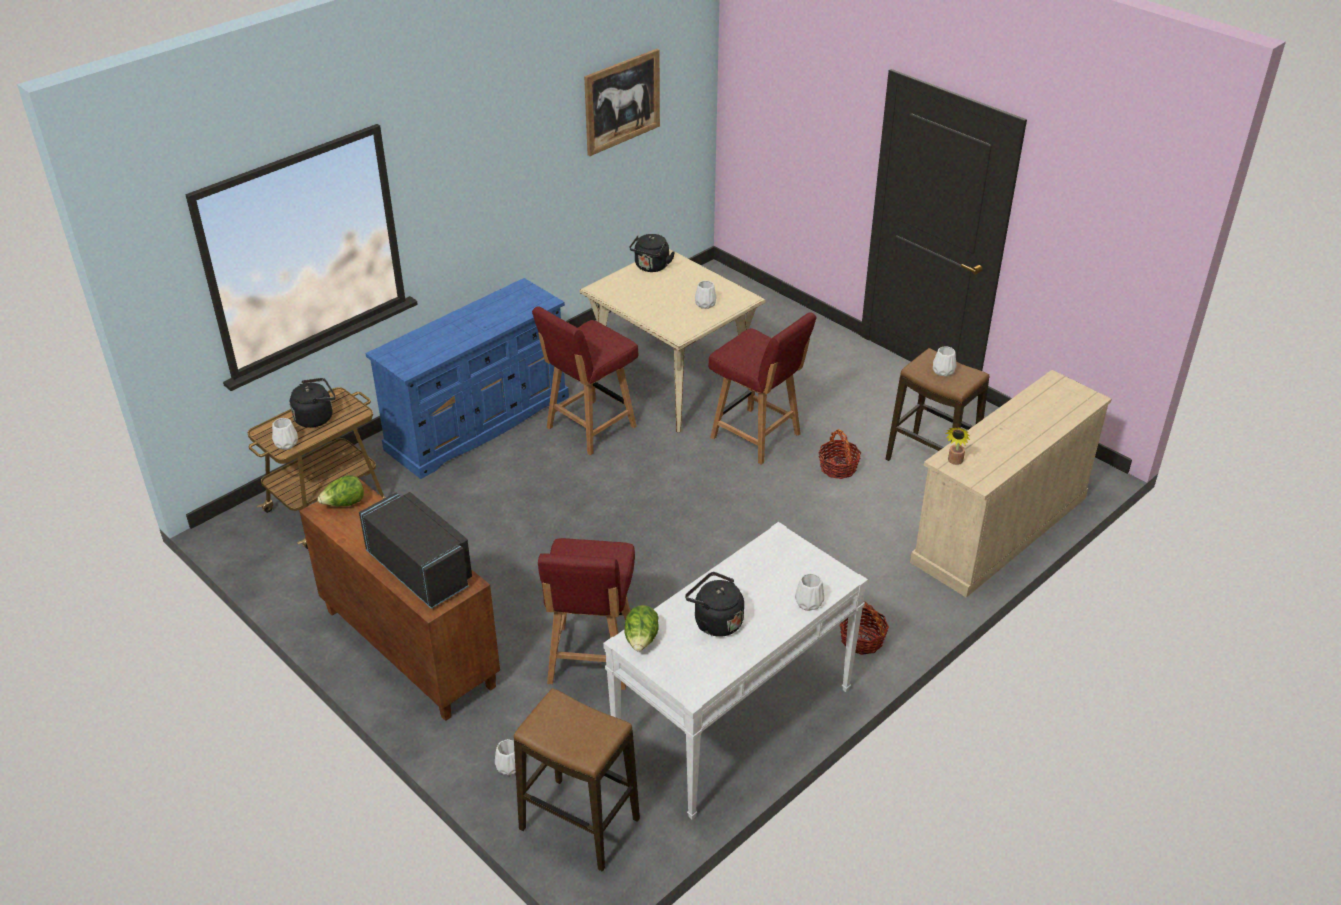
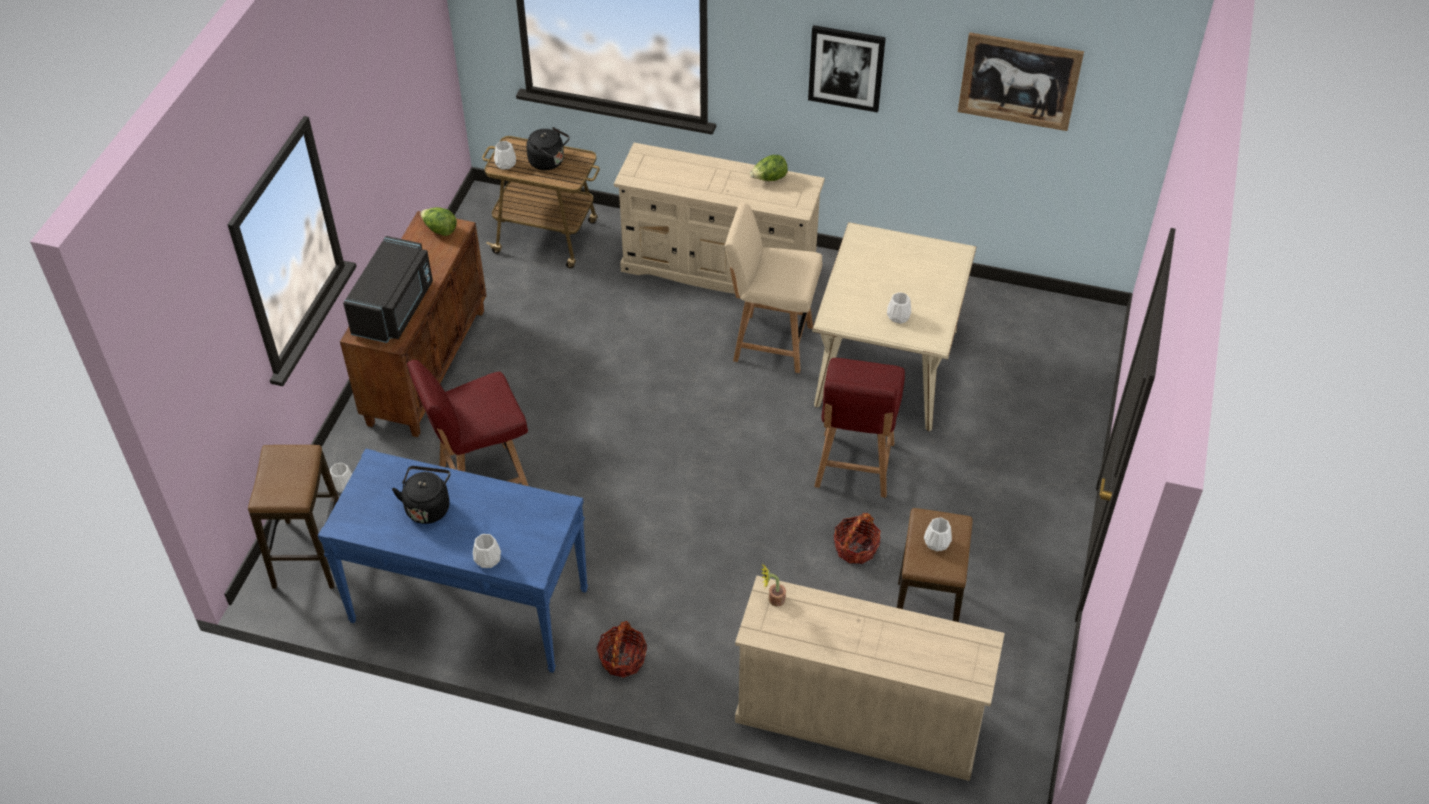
camera: 60 degrees right, 10 degrees up
blue dresser [366,278,569,479] -> beige dresser [614,143,825,294]
red chair [532,306,638,455] -> beige chair [725,203,822,373]
white console table [603,522,868,819] -> blue console table [318,448,588,673]
lettuce [624,605,659,651] -> lettuce moved to [750,155,788,181]
black kettle [629,234,675,272] -> none
none -> picture [808,25,886,113]

